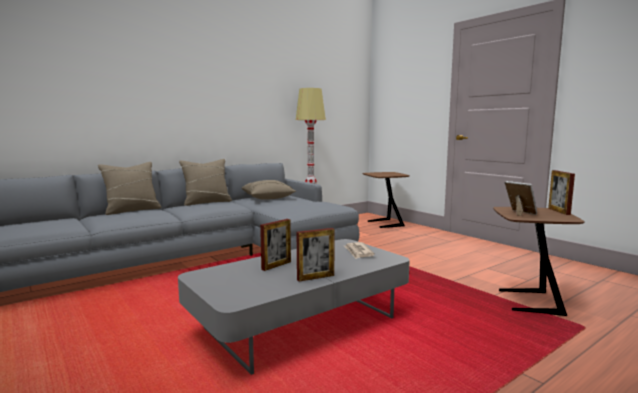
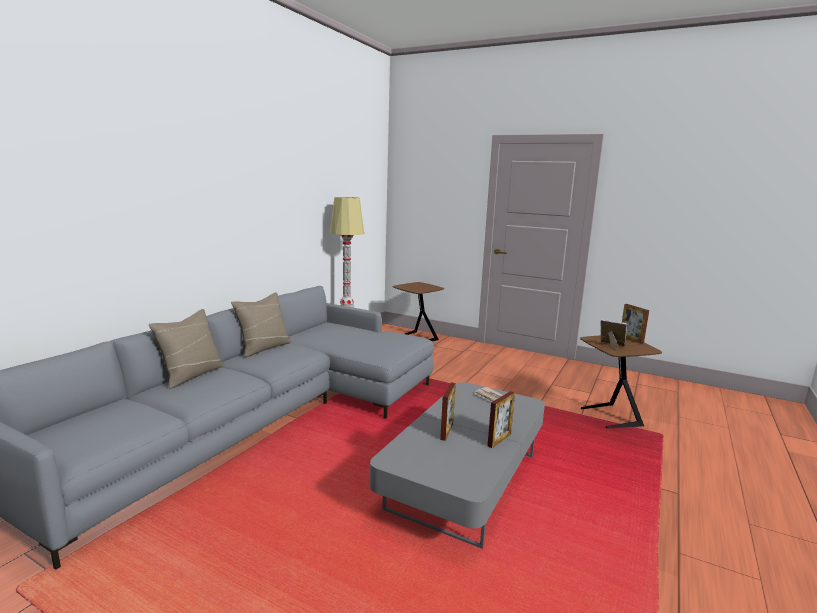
camera: 25 degrees left, 5 degrees up
beige pillow [242,180,296,200] -> none

